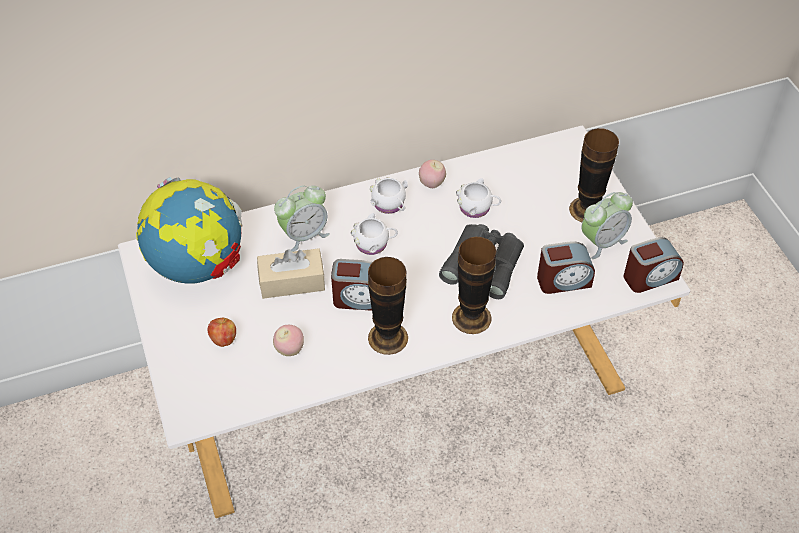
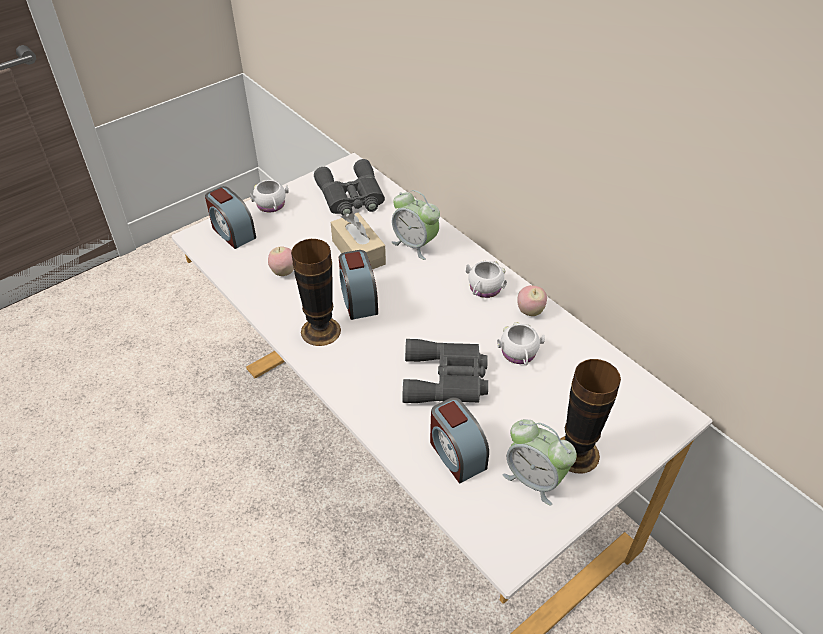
camera: 70 degrees right, 5 degrees down
globe [136,177,242,284] -> grey binoculars [314,159,385,216]
apple [208,317,236,347] -> none
white mug [351,213,398,255] -> white mug moved to [250,180,289,213]
vase [452,237,496,334] -> none
alarm clock [624,237,684,293] -> alarm clock moved to [205,186,256,249]

